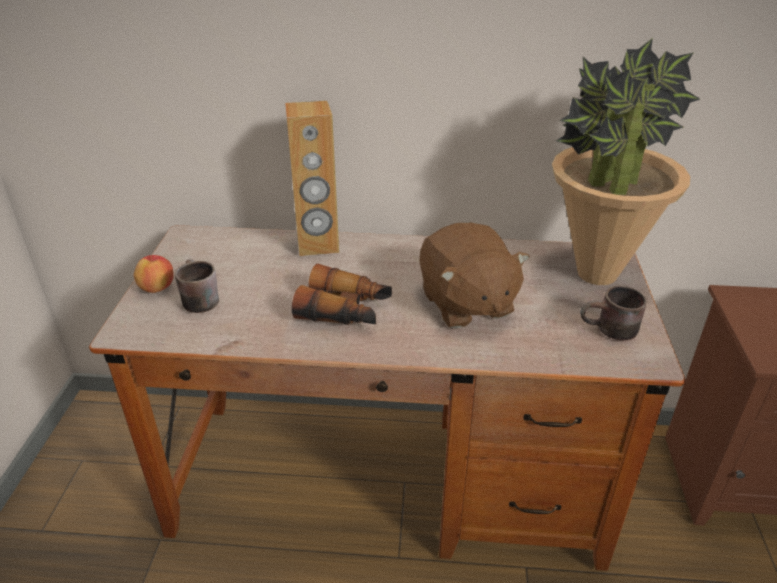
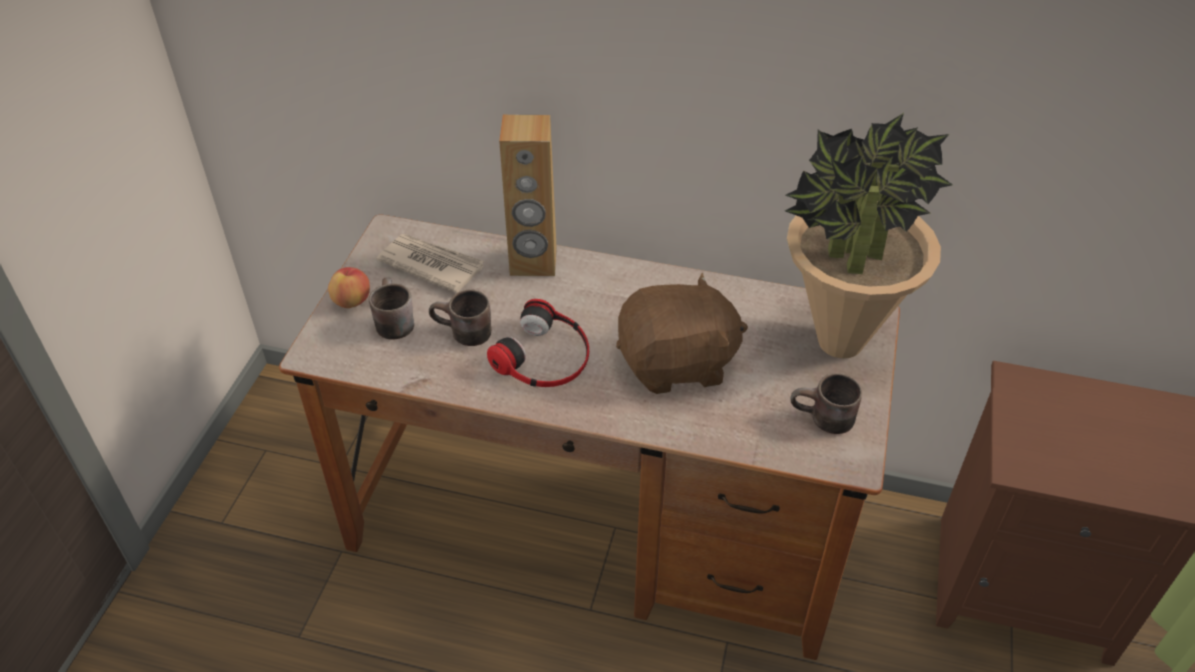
camera: 10 degrees right, 10 degrees up
binoculars [292,264,392,325] -> headphones [487,299,589,387]
brown plush toy [419,223,530,329] -> brown plush toy turned 90 degrees counterclockwise [616,272,748,394]
none -> newspaper [376,234,484,293]
none -> brown mug [429,289,492,346]

